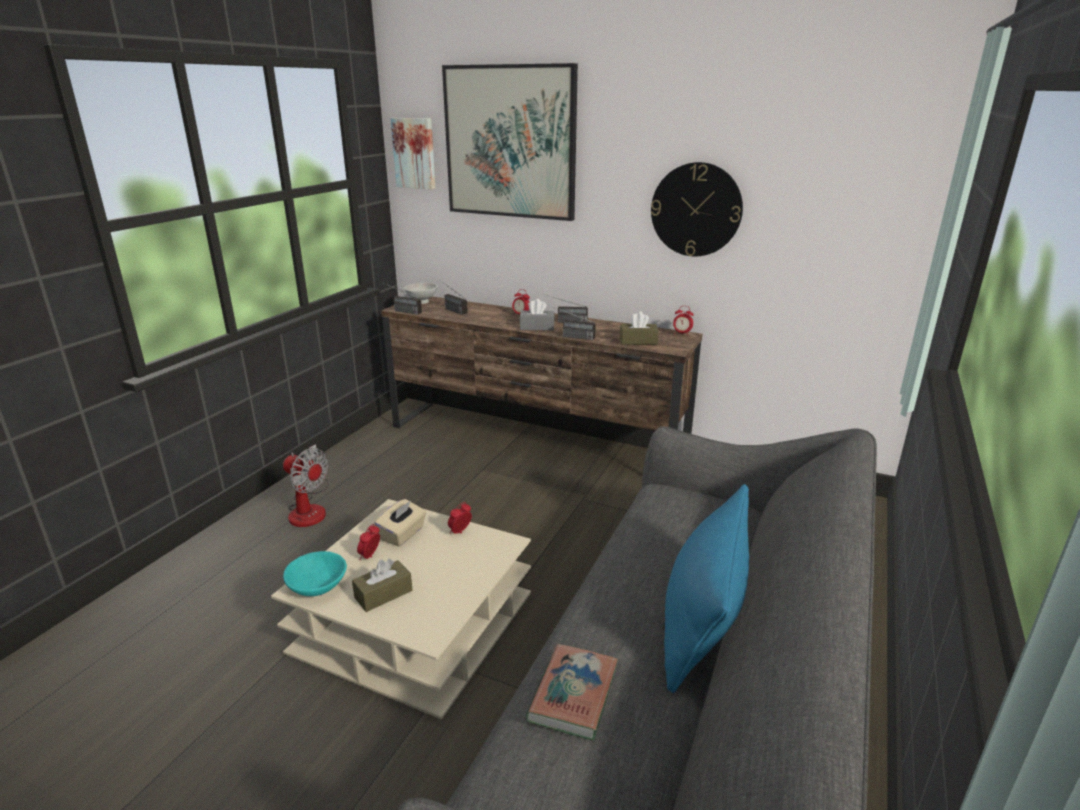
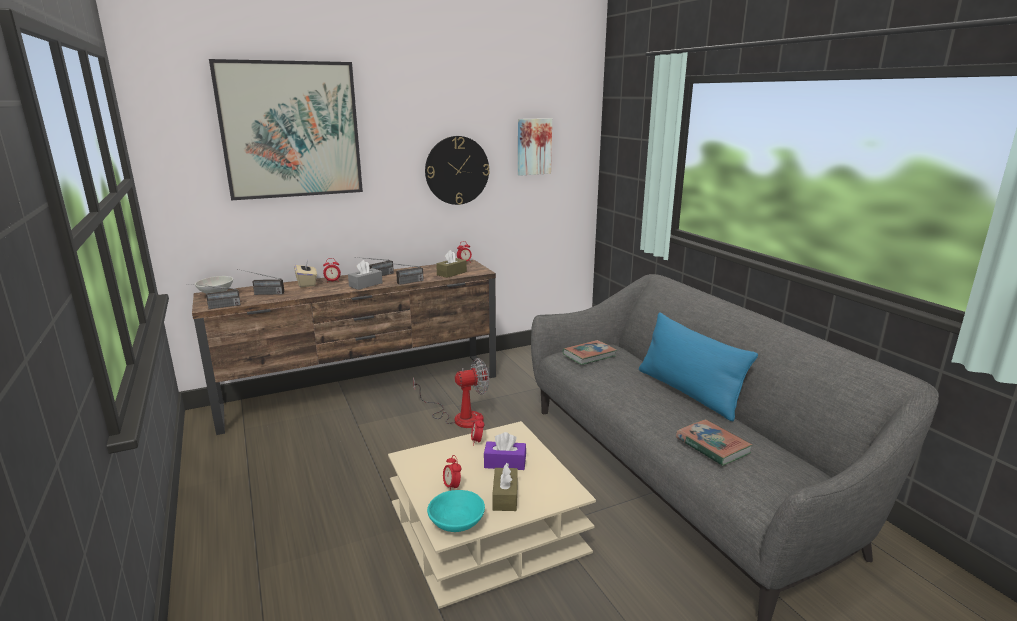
camera: 50 degrees left, 5 degrees down
fan [283,444,329,527] -> fan moved to [413,358,489,428]
beige tissue box [374,499,427,546] -> beige tissue box moved to [294,260,317,287]
picture [391,118,436,189] -> picture moved to [518,118,552,176]
none -> purple tissue box [484,432,526,470]
none -> book [563,340,617,365]

